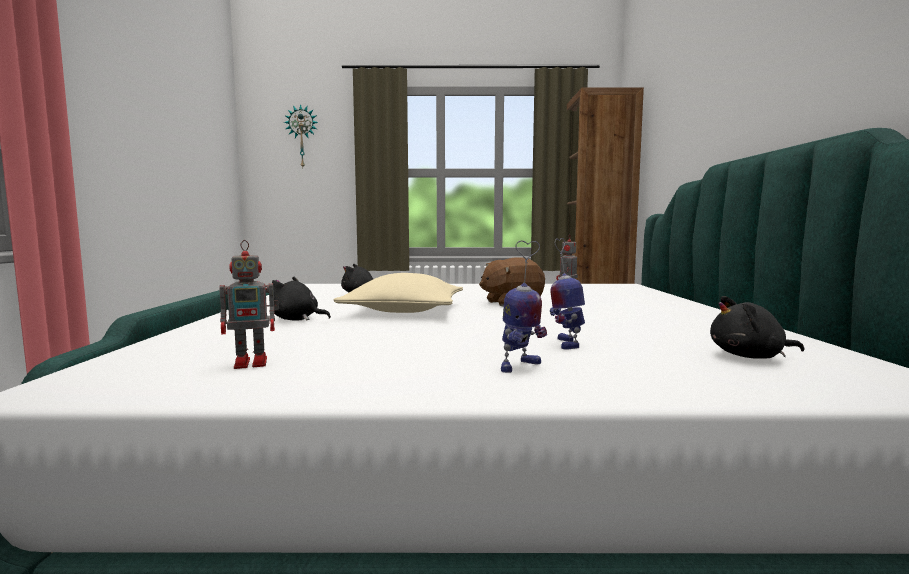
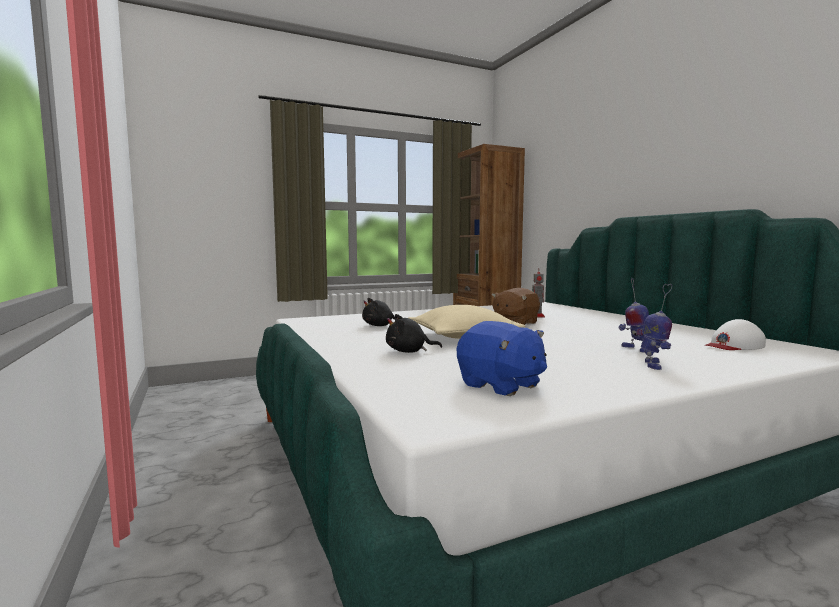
camera: 25 degrees left, 0 degrees up
toy robot [219,240,279,369] -> blue plush toy [457,321,547,396]
wall clock [284,104,318,167] -> none
black plush toy [710,296,804,359] -> white cap [705,319,766,350]

